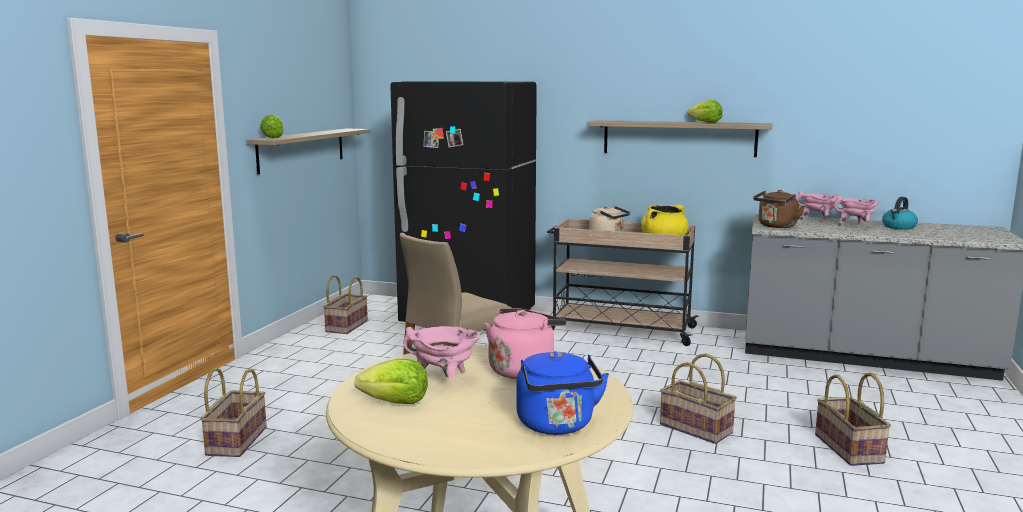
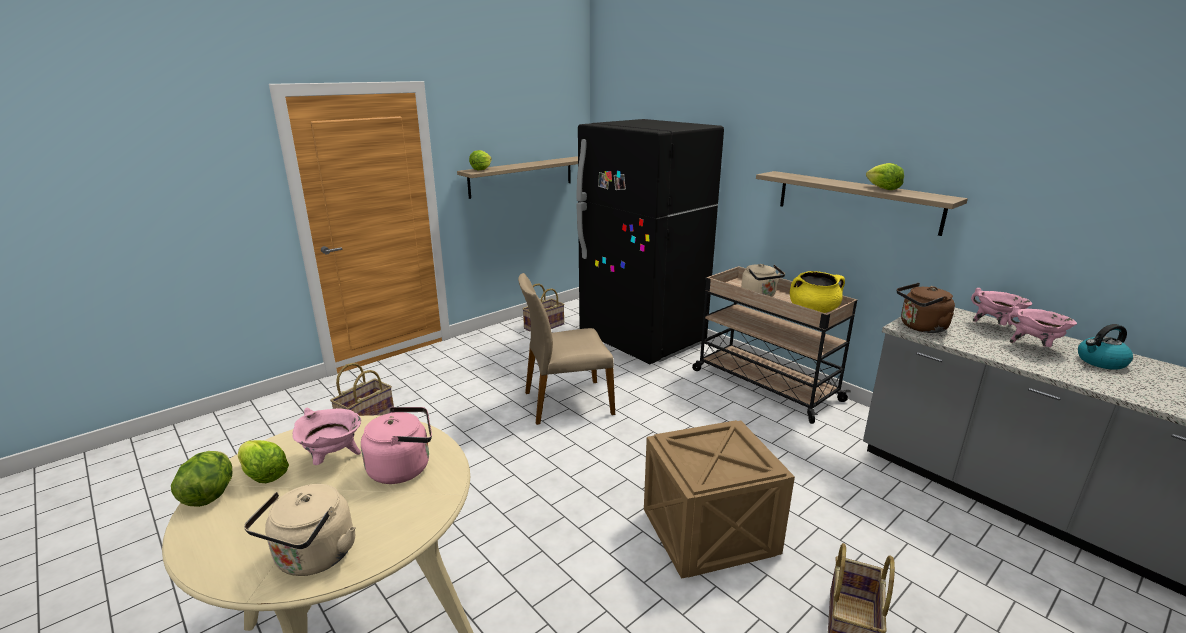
camera: 30 degrees right, 10 degrees up
blue kettle [516,351,609,435] -> beige kettle [244,484,356,576]
basket [660,354,737,444] -> crate [644,420,795,579]
none -> lettuce [171,451,232,507]

